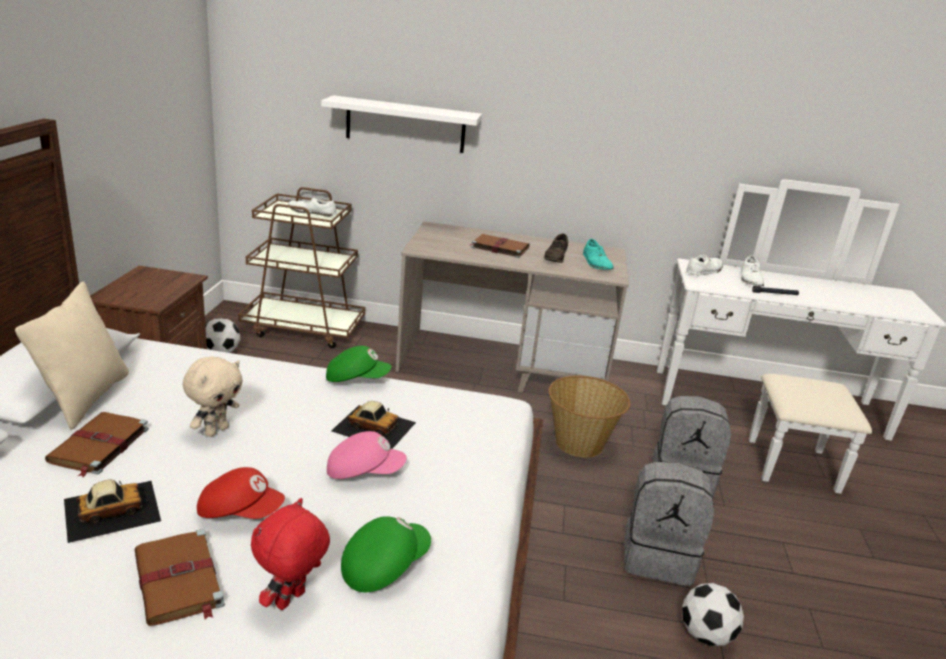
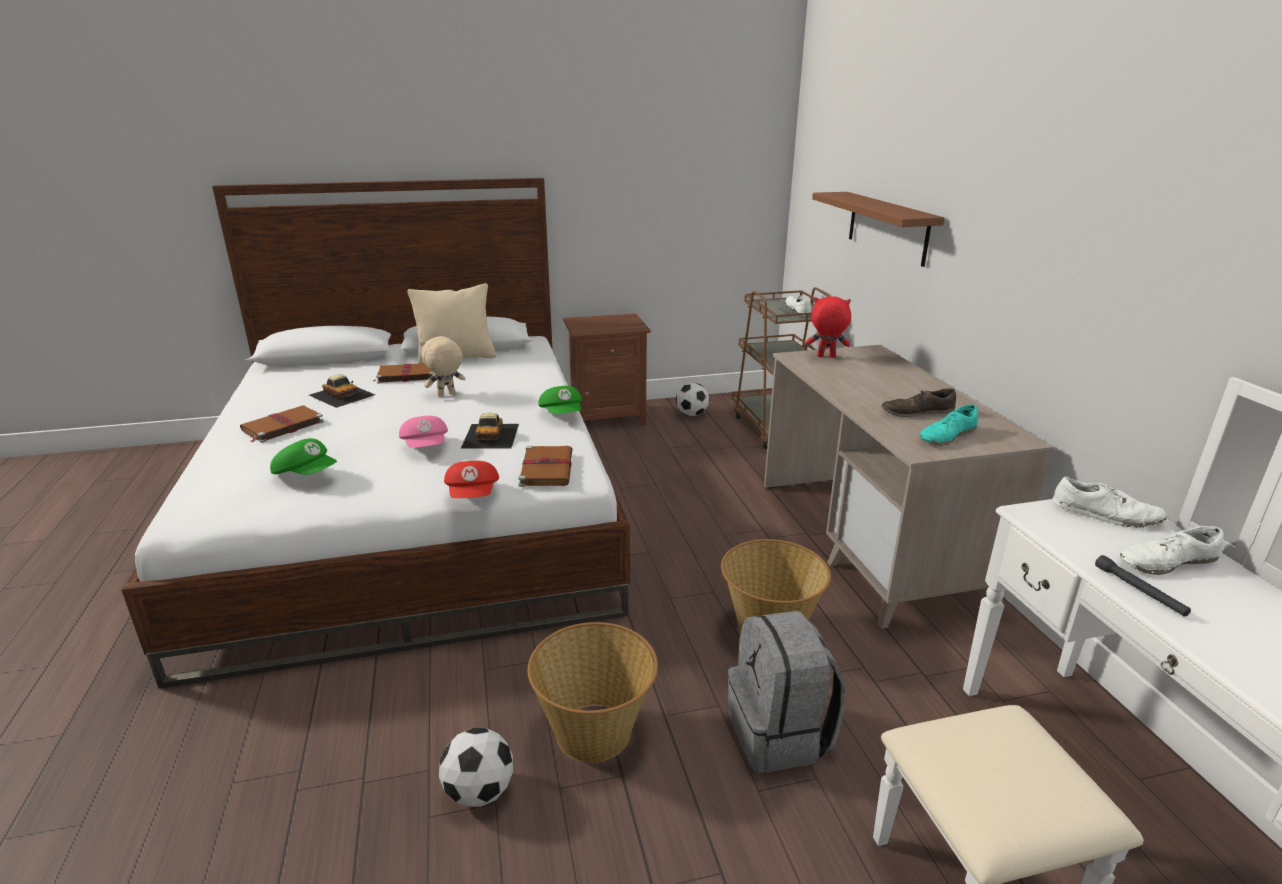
camera: 70 degrees right, 0 degrees up
beige plush toy [183,356,243,437] -> beige plush toy turned 135 degrees clockwise [420,336,466,397]
red cap [197,467,285,519] -> red cap moved to [444,461,499,498]
red plush toy [251,498,330,610] -> red plush toy moved to [806,296,851,358]
white shelf [321,95,482,153] -> brown shelf [812,192,944,267]
brown book [470,234,530,258] -> brown book moved to [518,446,573,487]
grey backpack [624,462,714,586] -> basket [527,622,658,763]

